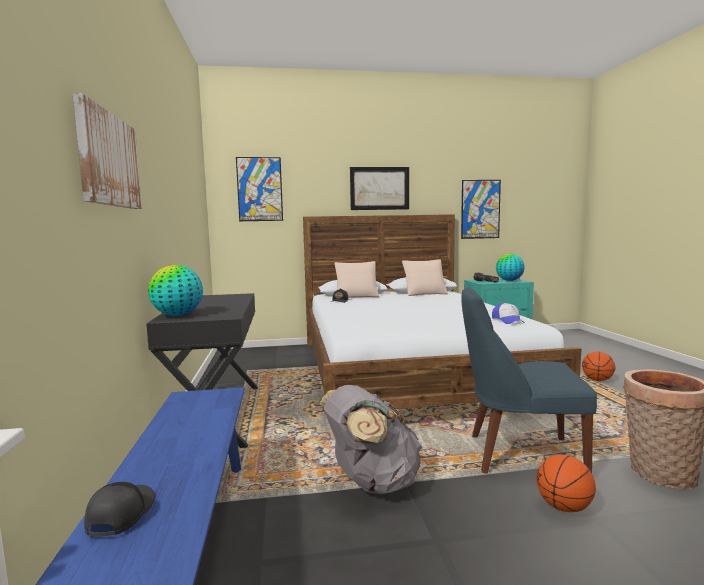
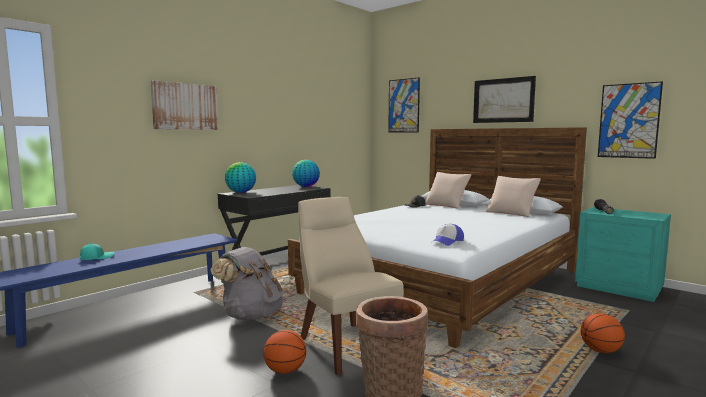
camera: 50 degrees right, 0 degrees up
black cap [84,482,155,536] -> turquoise cap [80,243,114,260]
blue chair [462,287,597,474] -> beige chair [298,197,404,376]
globe [496,254,525,281] -> globe moved to [292,160,320,187]

